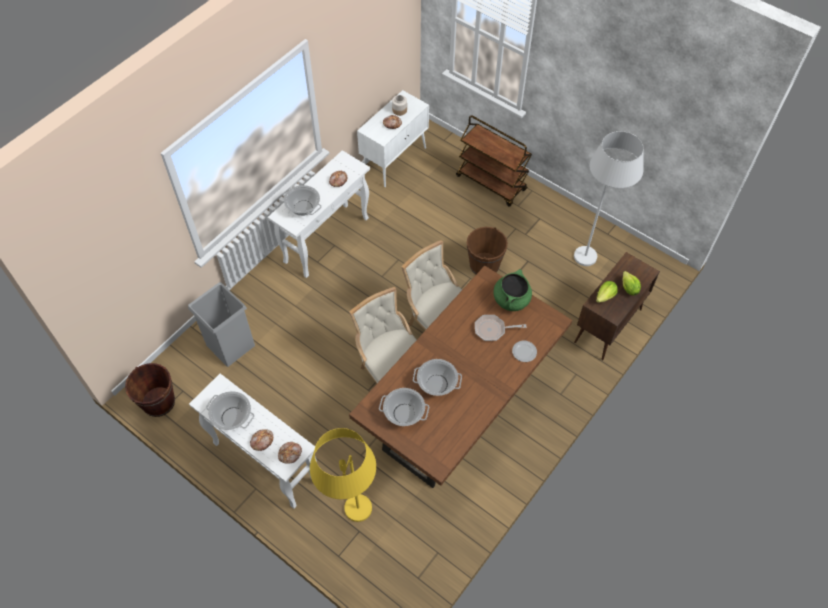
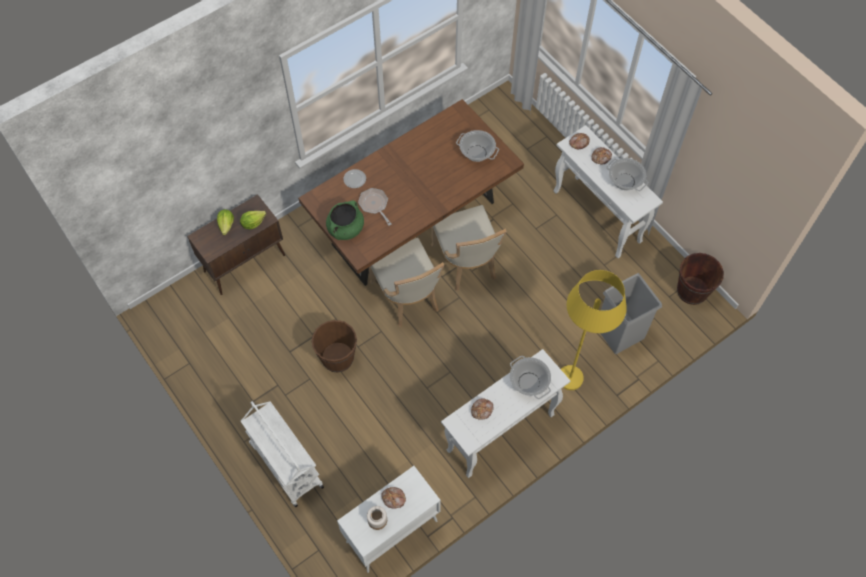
camera: 165 degrees left, 5 degrees up
yellow floor lamp [310,428,376,522] -> yellow floor lamp moved to [561,270,627,390]
cooking pot [413,359,462,396] -> none
brown cart [456,115,532,207] -> white cart [241,401,324,507]
frying pan [475,315,526,341] -> frying pan turned 135 degrees counterclockwise [358,188,391,226]
white floor lamp [574,131,644,266] -> none

